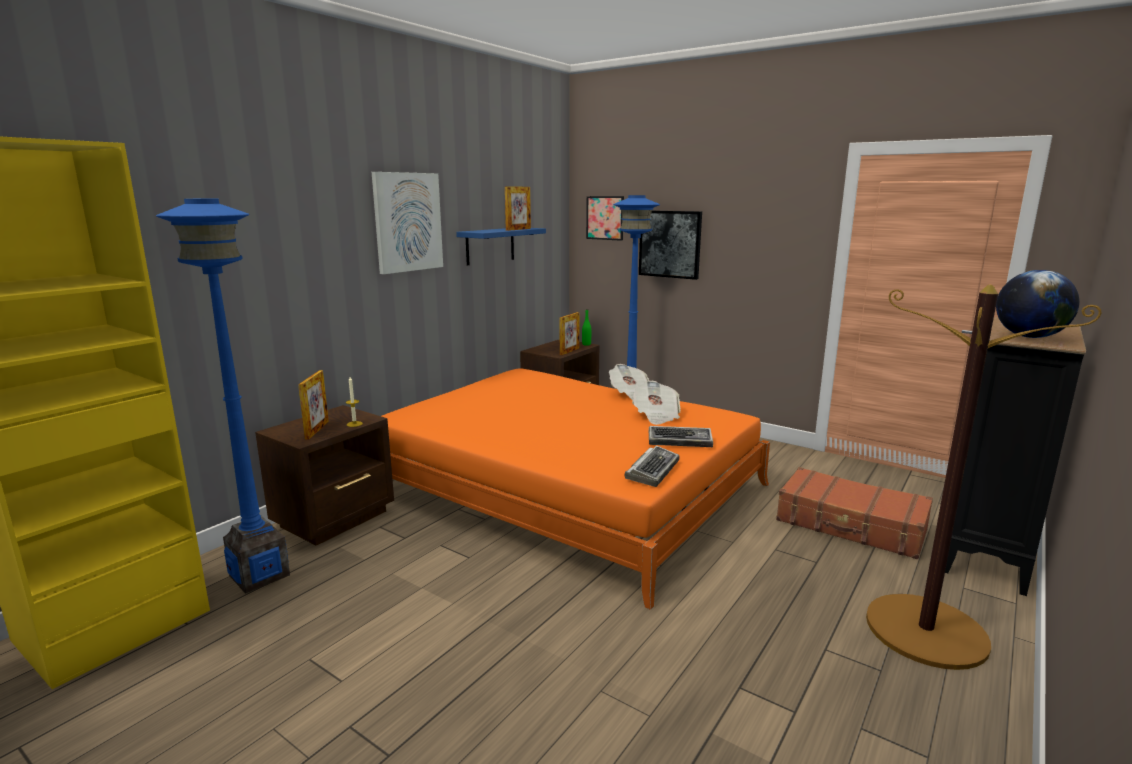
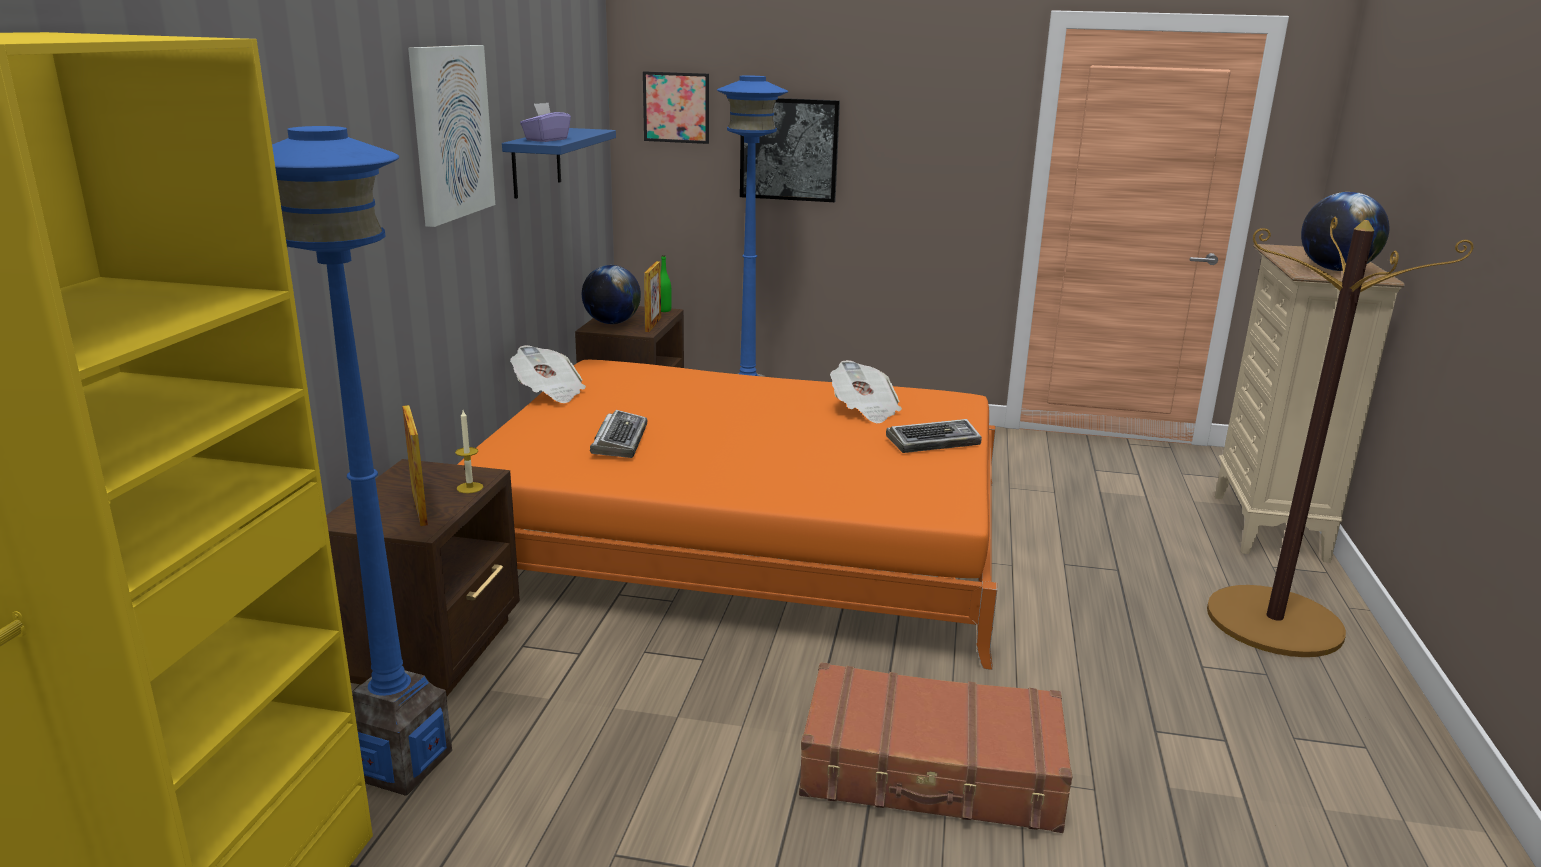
camera: 25 degrees left, 5 degrees up
picture frame [505,187,531,231] -> none
newspaper [609,364,649,400] -> newspaper moved to [510,345,586,403]
keyboard [624,445,680,487] -> keyboard moved to [590,410,647,458]
brown suitcase [776,467,933,559] -> brown suitcase moved to [799,662,1072,833]
black dresser [945,317,1086,596] -> beige dresser [1215,244,1405,563]
none -> purple tissue box [520,103,571,142]
none -> globe [582,265,641,324]

